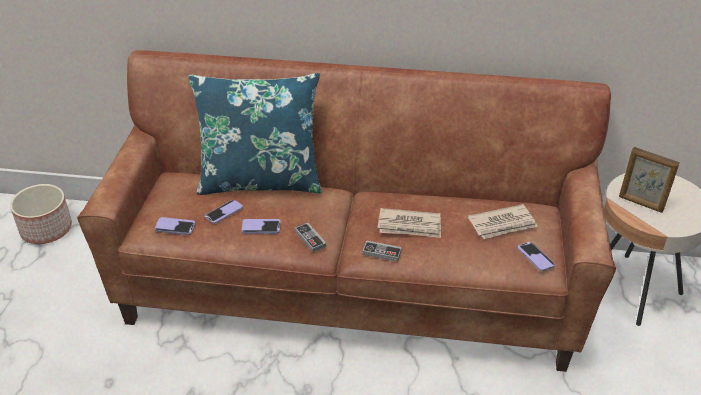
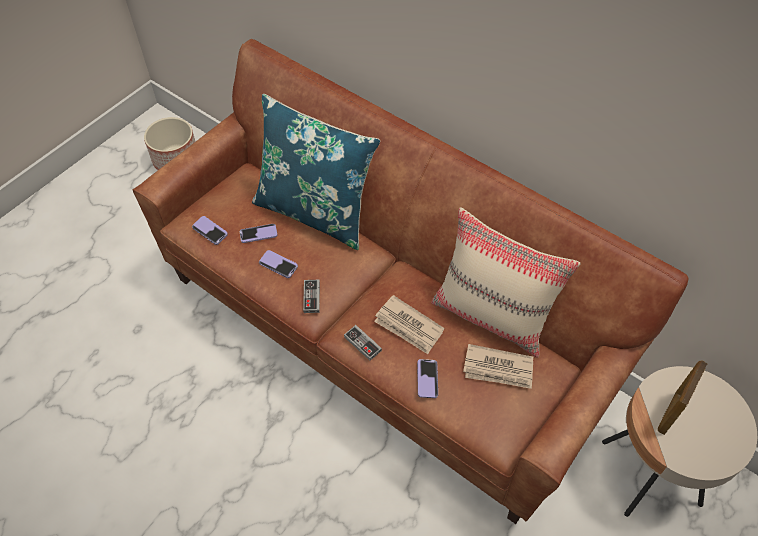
camera: 30 degrees right, 15 degrees up
phone [517,242,555,271] -> phone moved to [417,359,438,398]
picture frame [619,147,680,213] -> picture frame turned 60 degrees clockwise [658,360,708,435]
none -> beige pillow [431,207,581,358]

